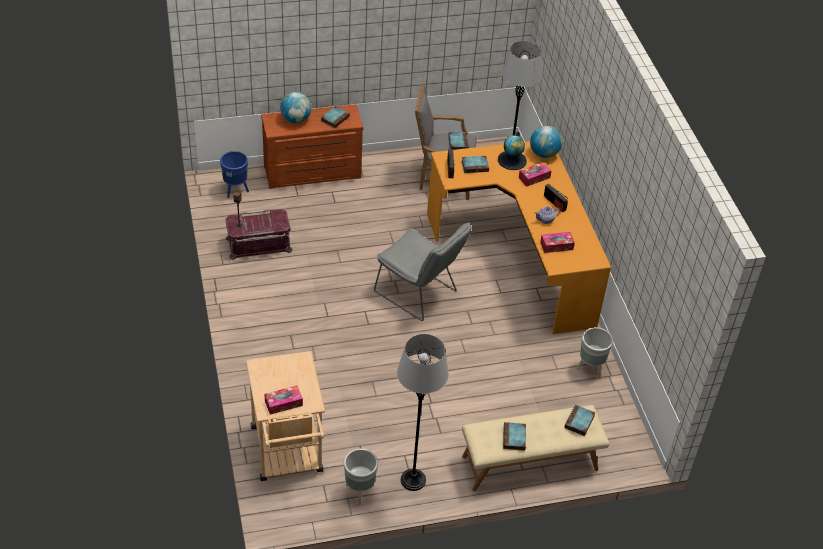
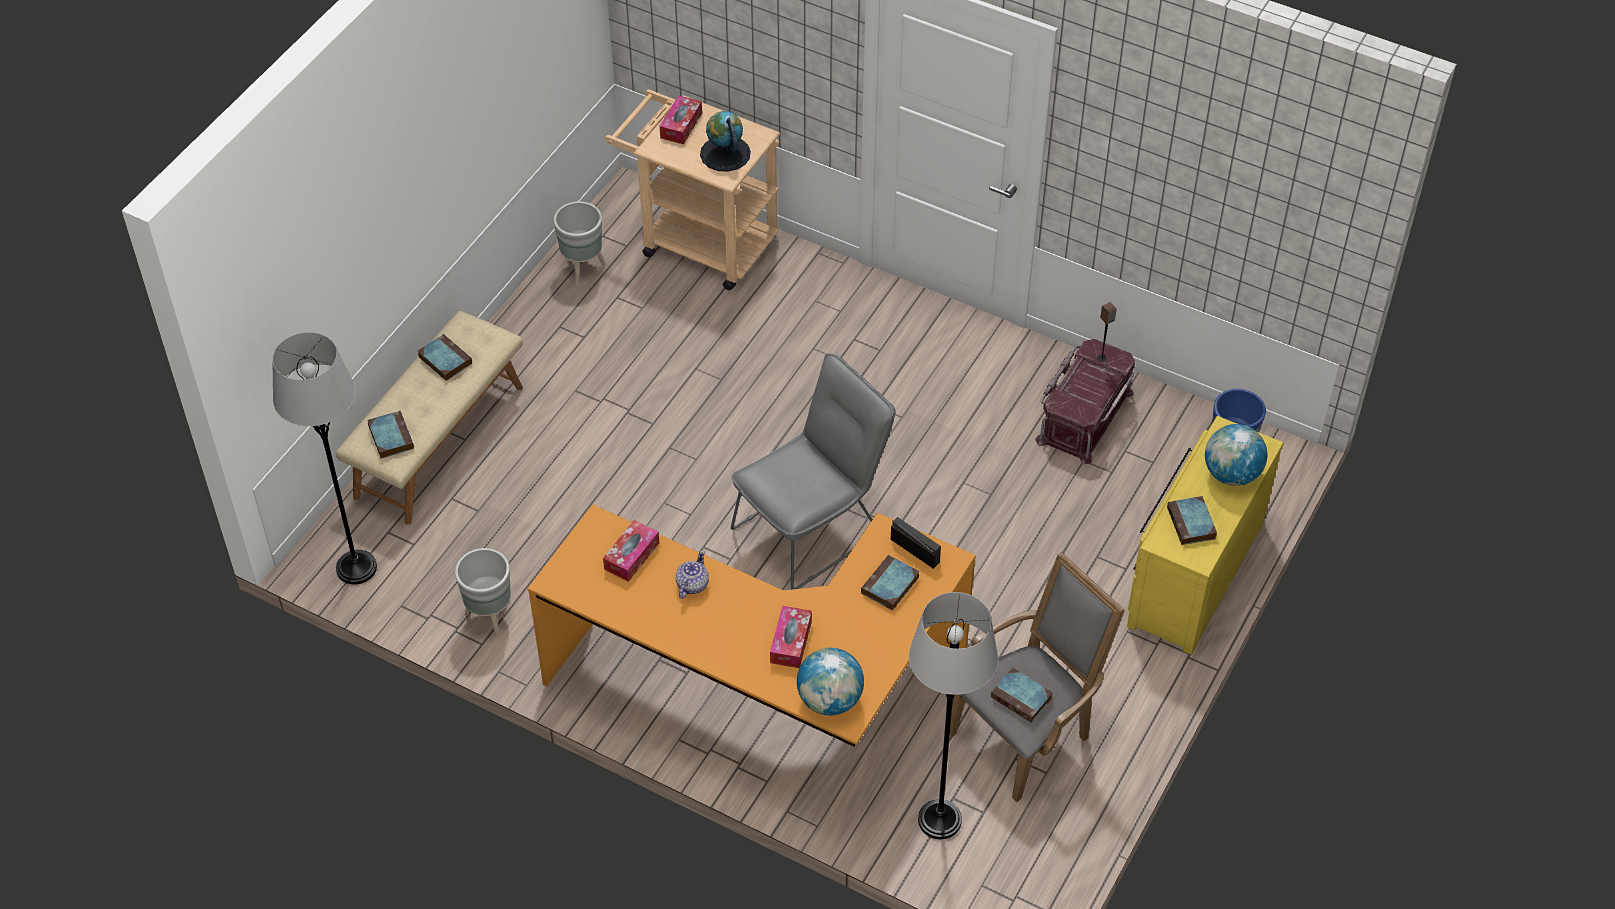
camera: 135 degrees right, 5 degrees up
brown dresser [261,104,363,189] -> yellow dresser [1127,416,1284,655]
grey chair [374,222,471,321] -> grey chair turned 150 degrees clockwise [731,354,896,590]
grey floor lamp [397,334,449,491] -> grey floor lamp moved to [273,332,377,585]
globe [498,132,527,170] -> globe moved to [700,111,751,172]
radio [544,184,568,212] -> none

